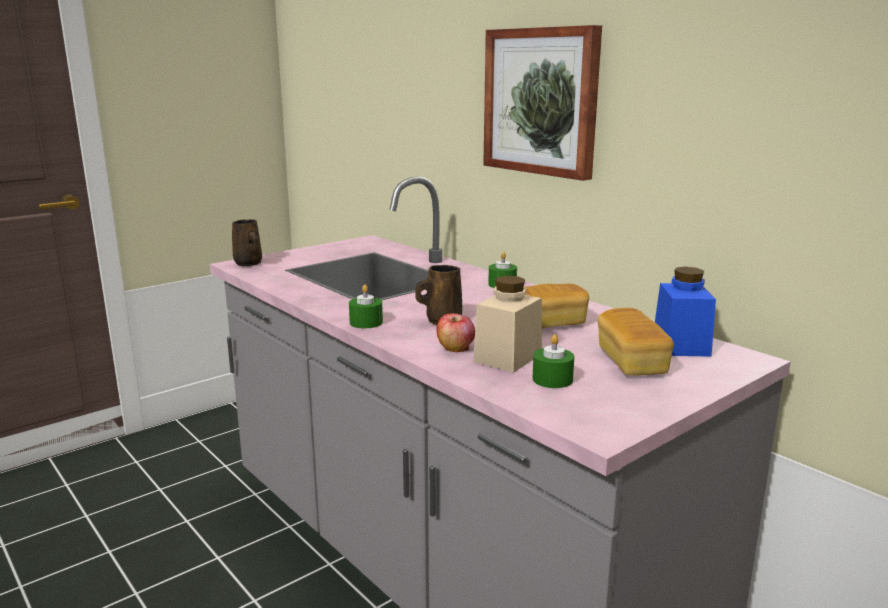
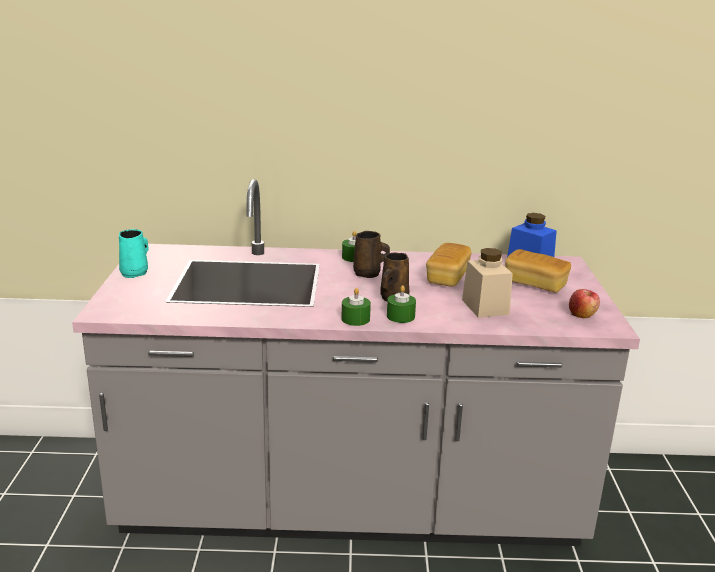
camera: 50 degrees left, 5 degrees up
brown mug [232,219,262,266] -> brown mug moved to [353,231,390,278]
apple [436,313,475,352] -> apple moved to [569,289,600,318]
picture [483,25,602,181] -> none
green candle [532,334,574,388] -> green candle moved to [387,285,416,323]
none -> turquoise mug [119,229,149,278]

